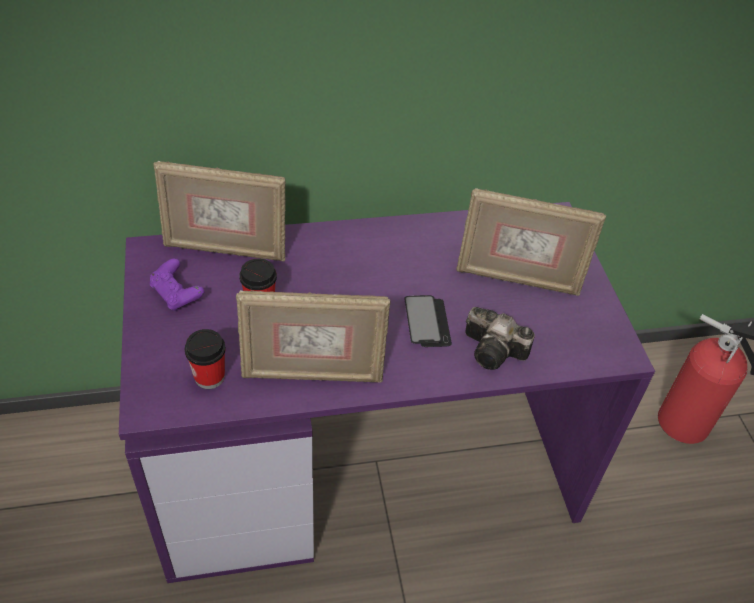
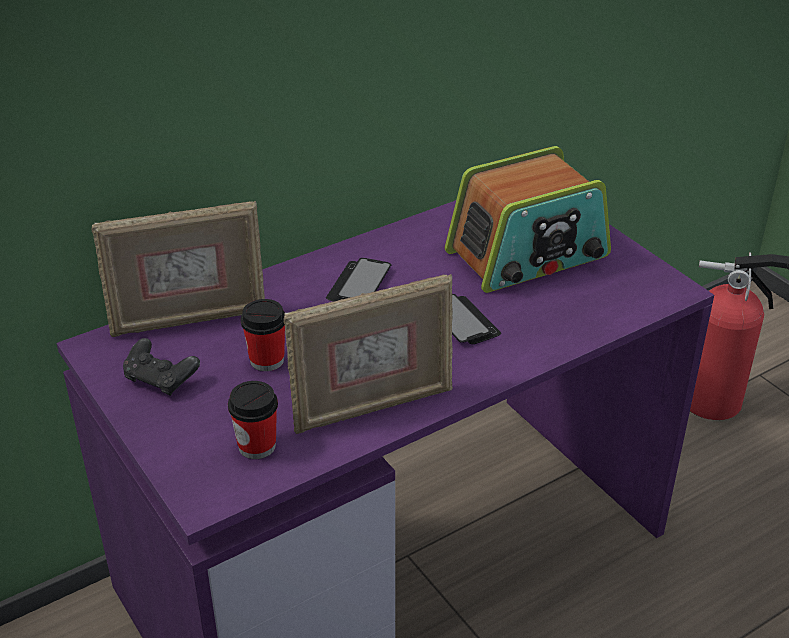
camera: 20 degrees left, 10 degrees down
purple game controller [150,258,204,311] -> black game controller [123,338,200,396]
picture frame [456,188,606,296] -> radio [445,146,611,293]
camera [465,307,535,370] -> none
none -> phone [326,258,391,302]

